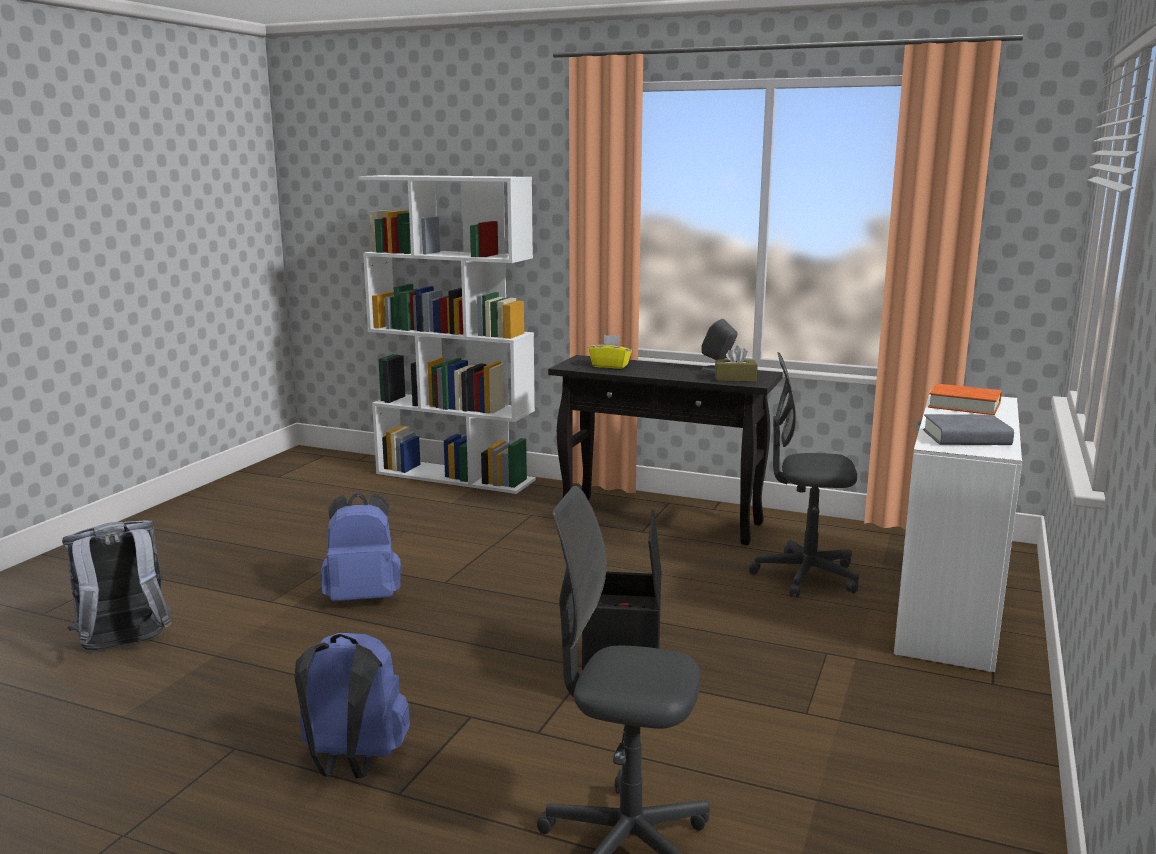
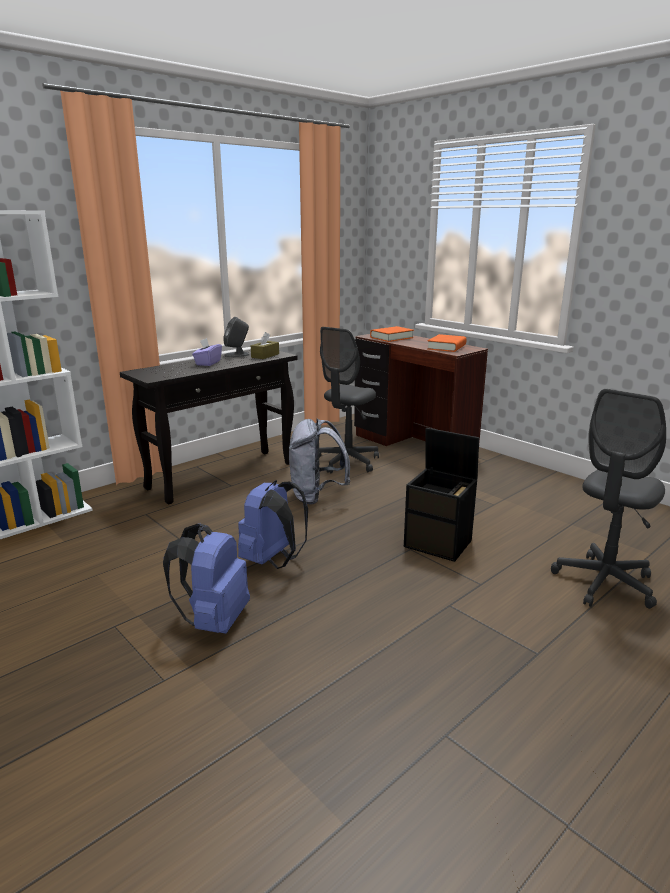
camera: 65 degrees left, 5 degrees up
grey backpack [62,520,172,650] -> grey backpack moved to [289,419,350,505]
blue backpack [294,633,410,778] -> blue backpack moved to [238,480,308,569]
yellow tissue box [588,335,632,369] -> none
white desk [894,391,1022,672] -> brown desk [354,334,488,446]
grey book [923,414,1014,445] -> orange book [427,334,467,352]
none -> purple tissue box [192,338,222,366]

